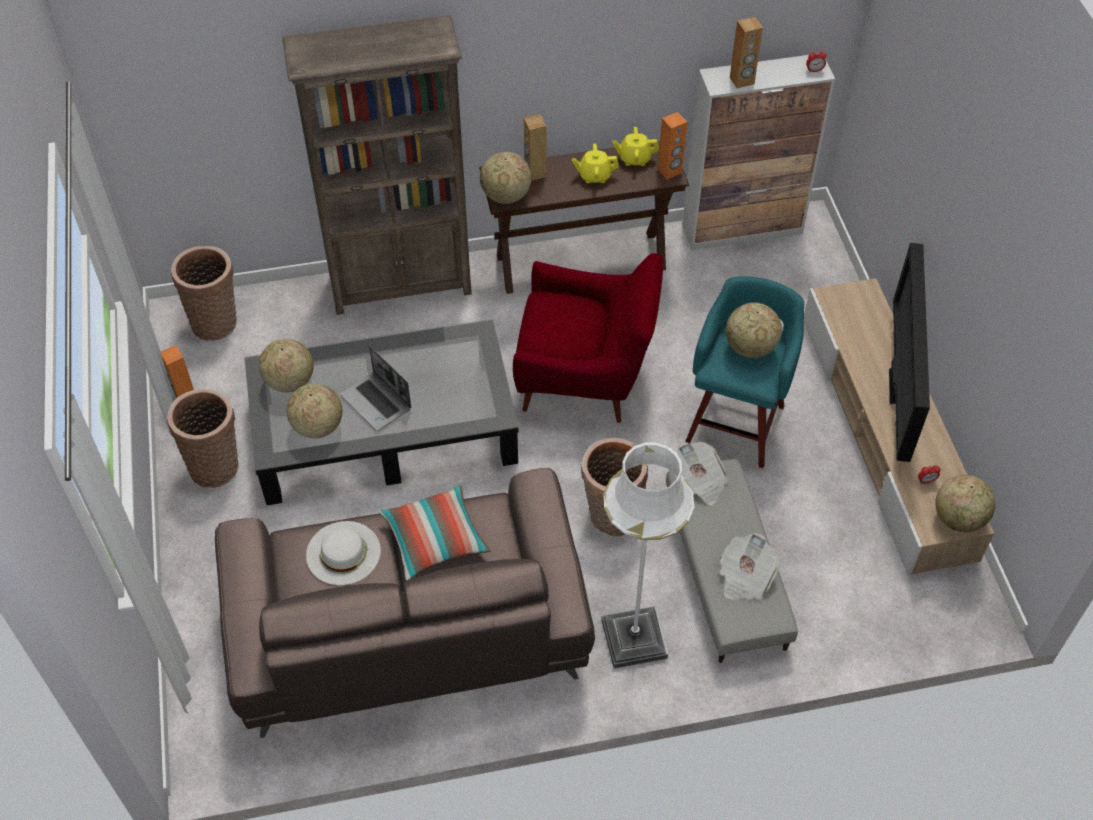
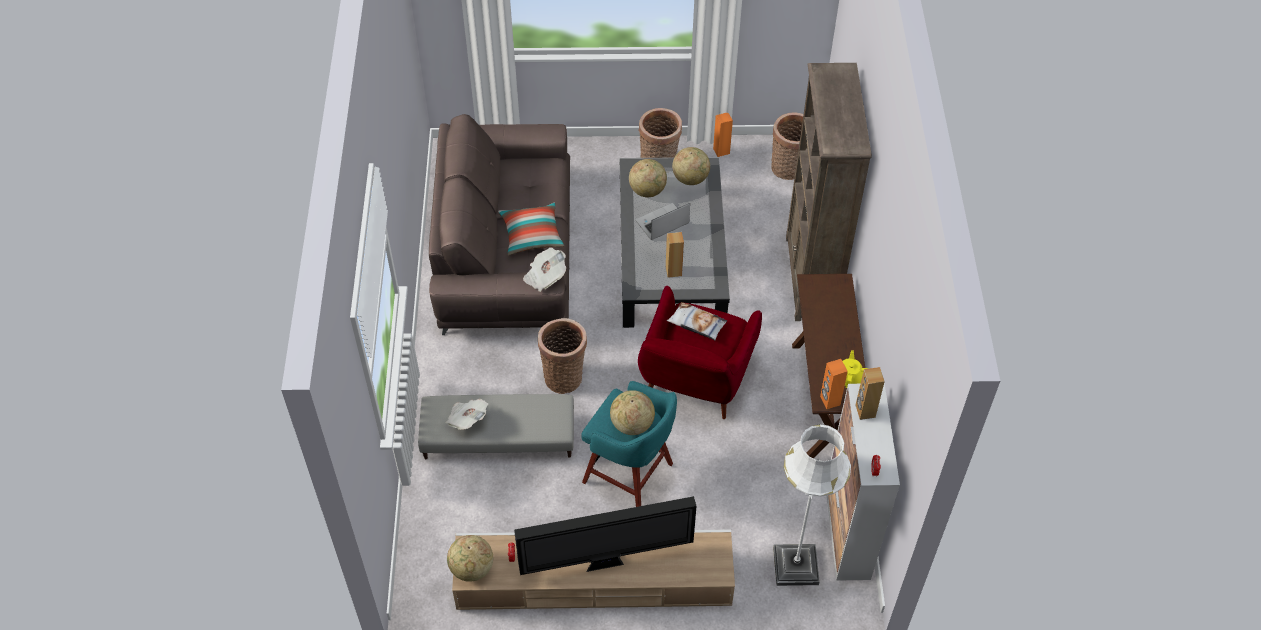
camera: 100 degrees right, 0 degrees up
white hat [306,521,381,585] -> none
globe [480,151,531,204] -> none
brown speaker [524,114,547,181] -> brown speaker moved to [666,232,684,278]
yellow teapot [572,144,619,183] -> none
white floor lamp [601,442,694,669] -> white floor lamp moved to [773,424,851,586]
newspaper [675,442,729,506] -> newspaper moved to [523,248,566,292]
television [889,243,930,462] -> television turned 150 degrees clockwise [514,496,697,575]
none -> pillow [667,302,727,340]

